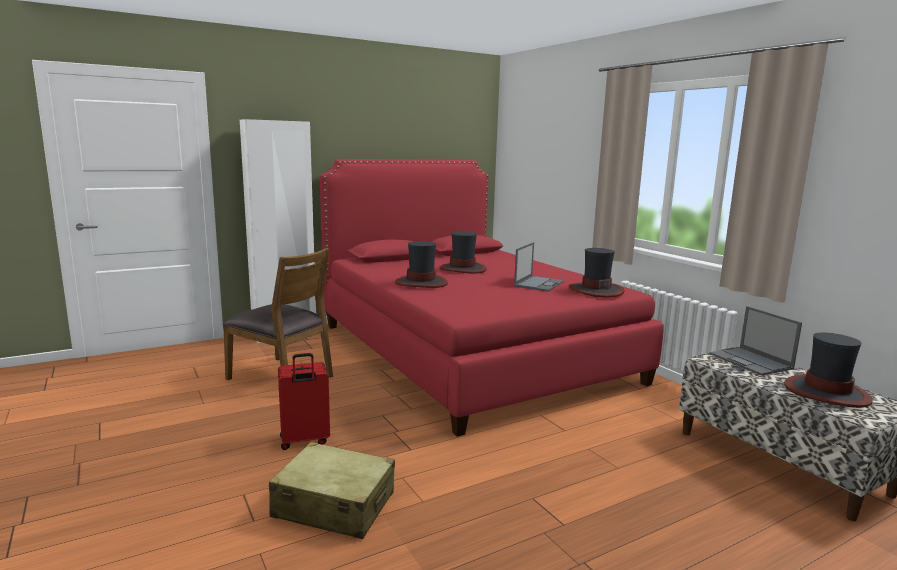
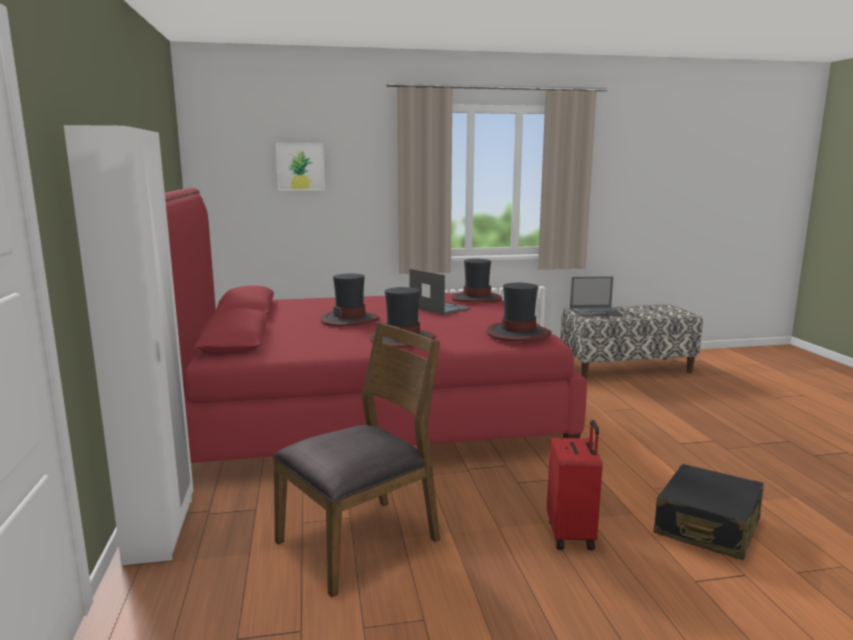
camera: 70 degrees left, 0 degrees up
beige suitcase [269,442,395,539] -> black suitcase [654,464,764,560]
hat [784,333,873,408] -> hat moved to [486,283,552,341]
none -> picture [276,143,325,191]

